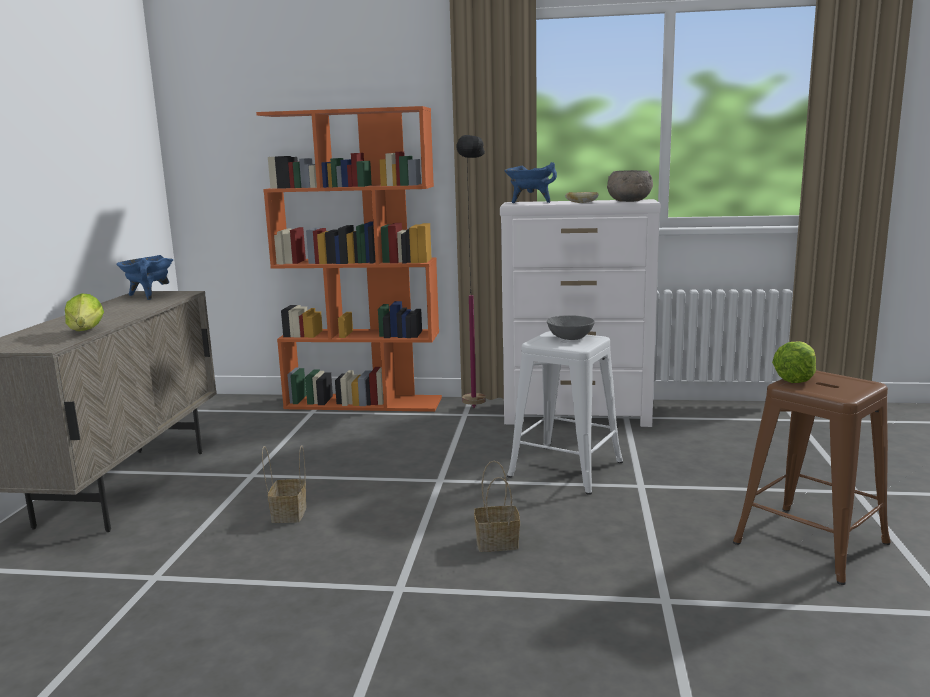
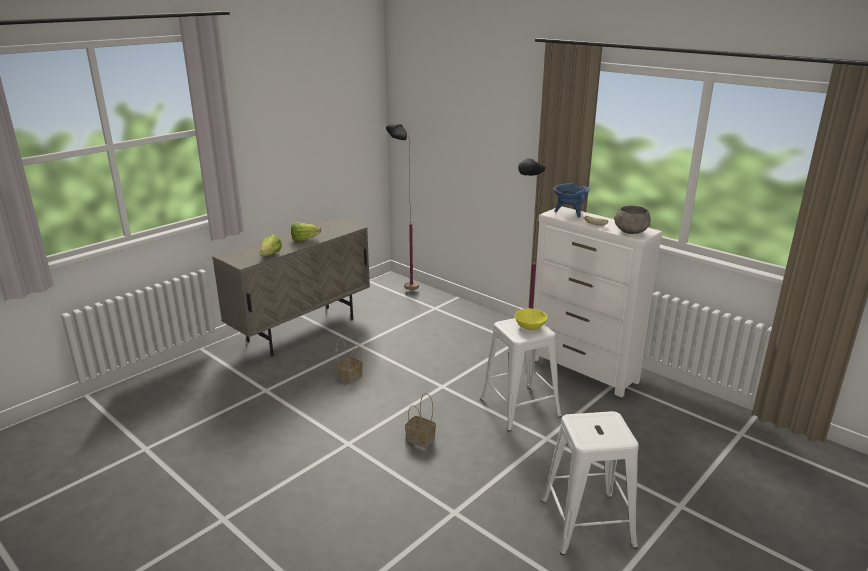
camera: 35 degrees right, 10 degrees up
blue cooking pot [116,255,173,300] -> none
orange bookcase [256,106,442,412] -> none
grey bowl [547,315,595,340] -> yellow bowl [515,308,548,330]
brown stool [733,370,890,585] -> white stool [541,411,639,555]
lettuce [772,341,816,383] -> lettuce moved to [291,223,321,241]
none -> black floor lamp [386,124,419,291]

